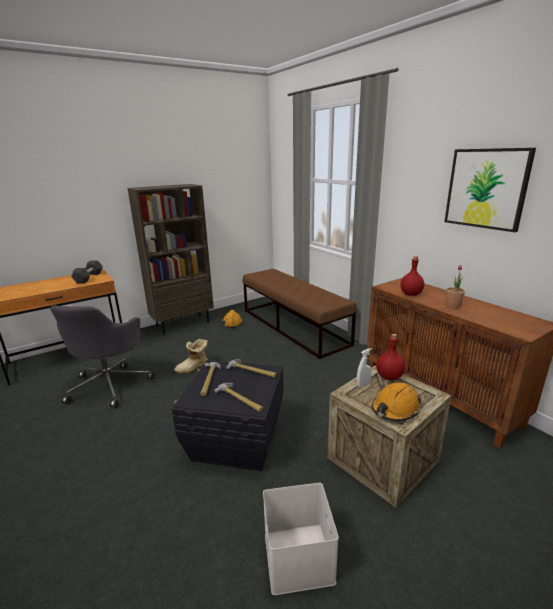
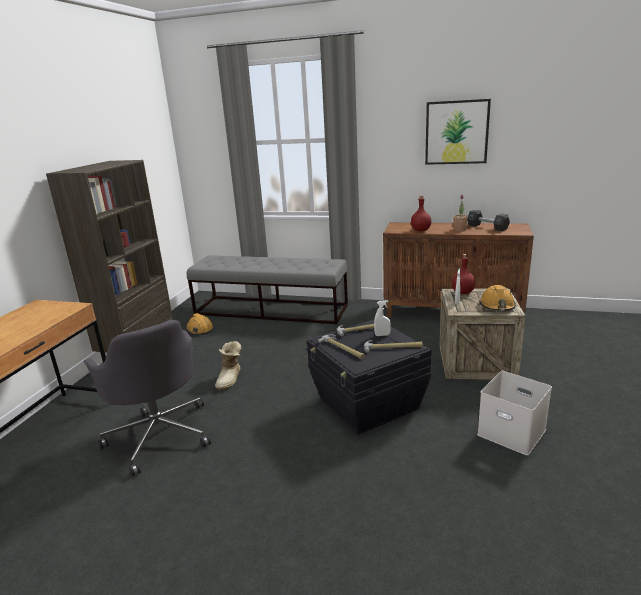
camera: 40 degrees left, 0 degrees up
black dumbbell [71,260,103,283] -> black dumbbell moved to [467,210,510,232]
brown bench [243,269,357,359] -> grey bench [187,255,348,325]
none -> white spray bottle [374,300,391,336]

